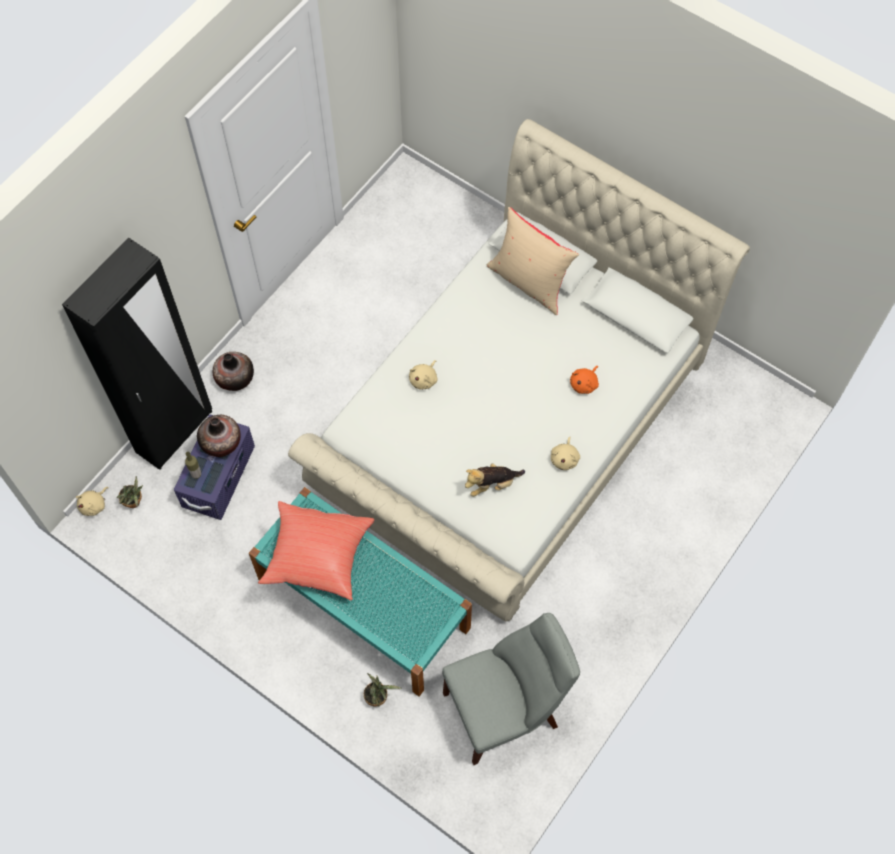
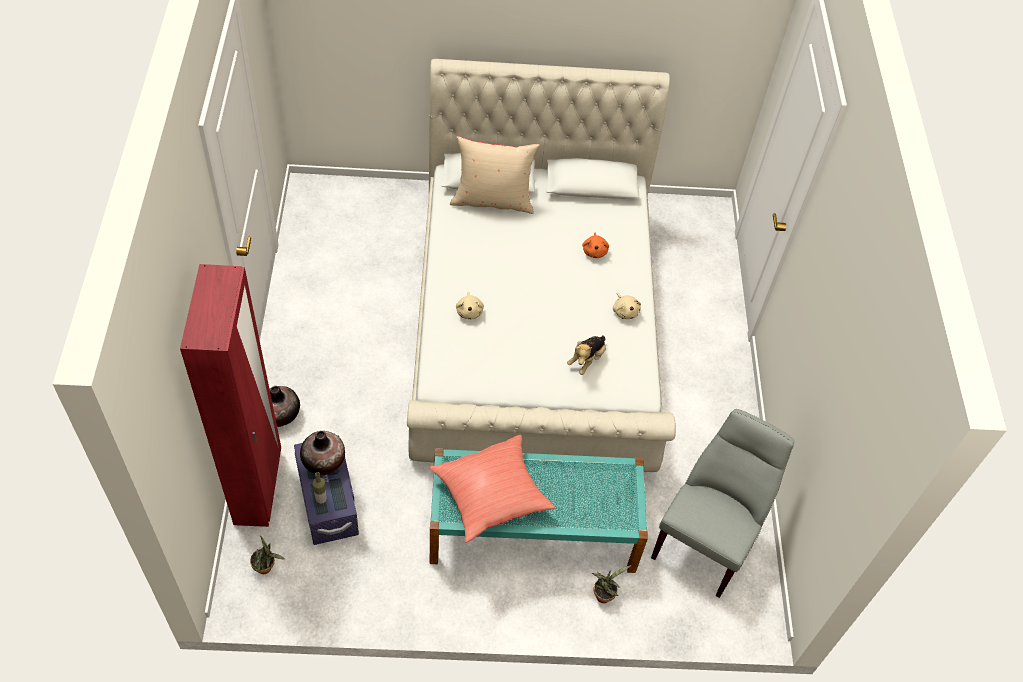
camera: 40 degrees left, 10 degrees down
black wardrobe [62,238,212,470] -> red wardrobe [180,264,281,527]
beige plush toy [76,487,109,516] -> none

